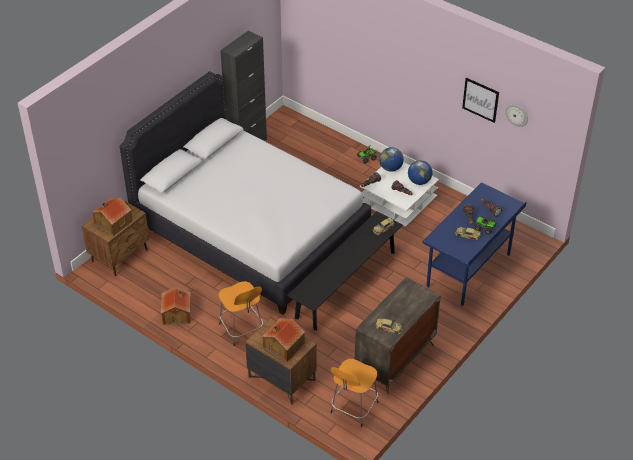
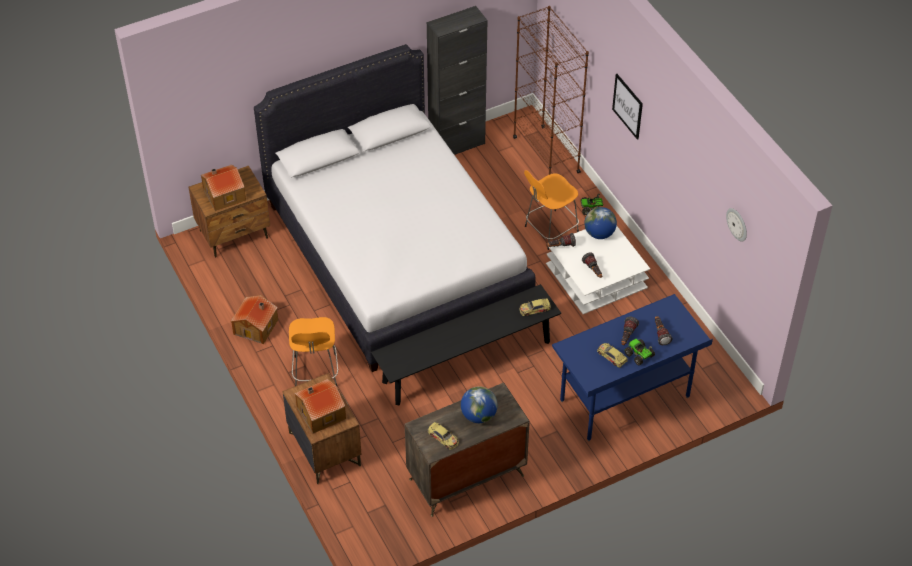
camera: 25 degrees right, 5 degrees up
orange stool [331,359,378,427] -> orange stool moved to [524,170,579,250]
globe [408,160,432,185] -> globe moved to [461,386,498,423]
picture [462,78,499,123] -> picture moved to [612,74,643,140]
none -> brown bookcase [513,6,589,175]

